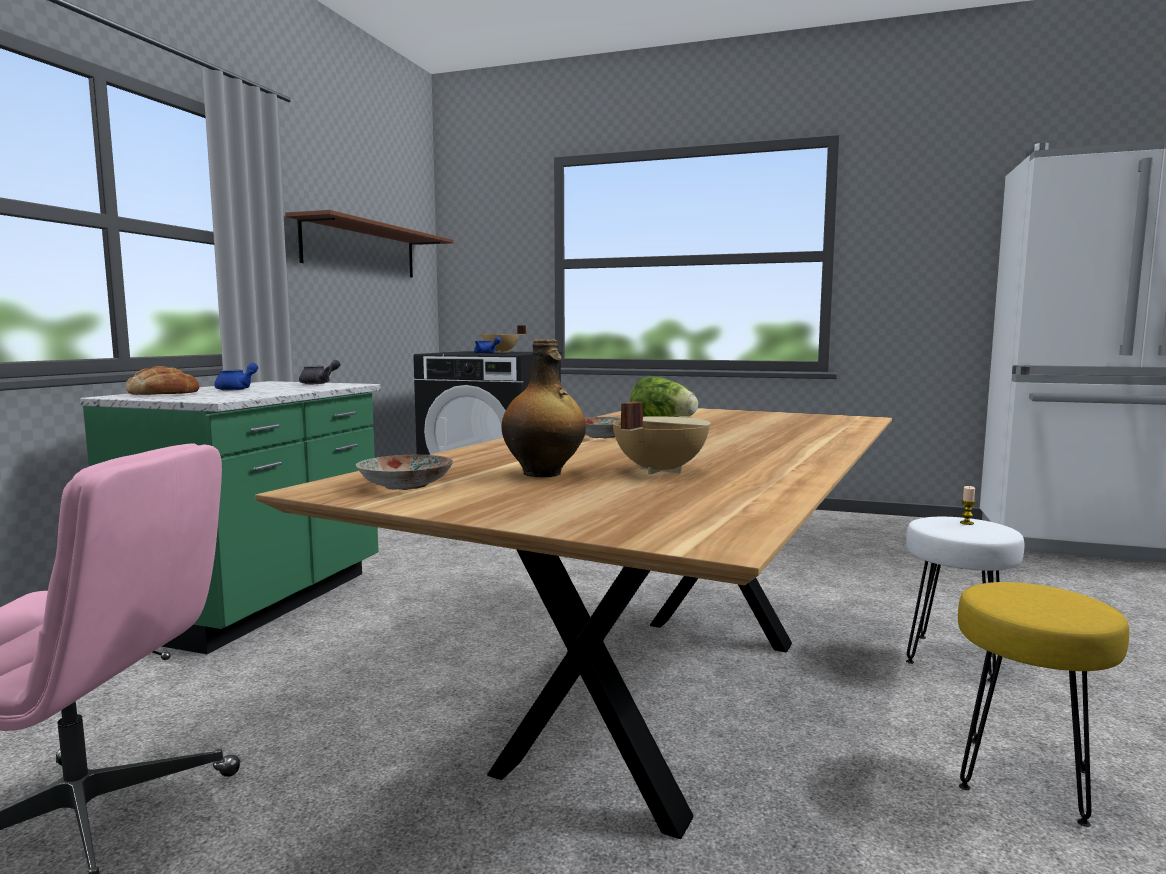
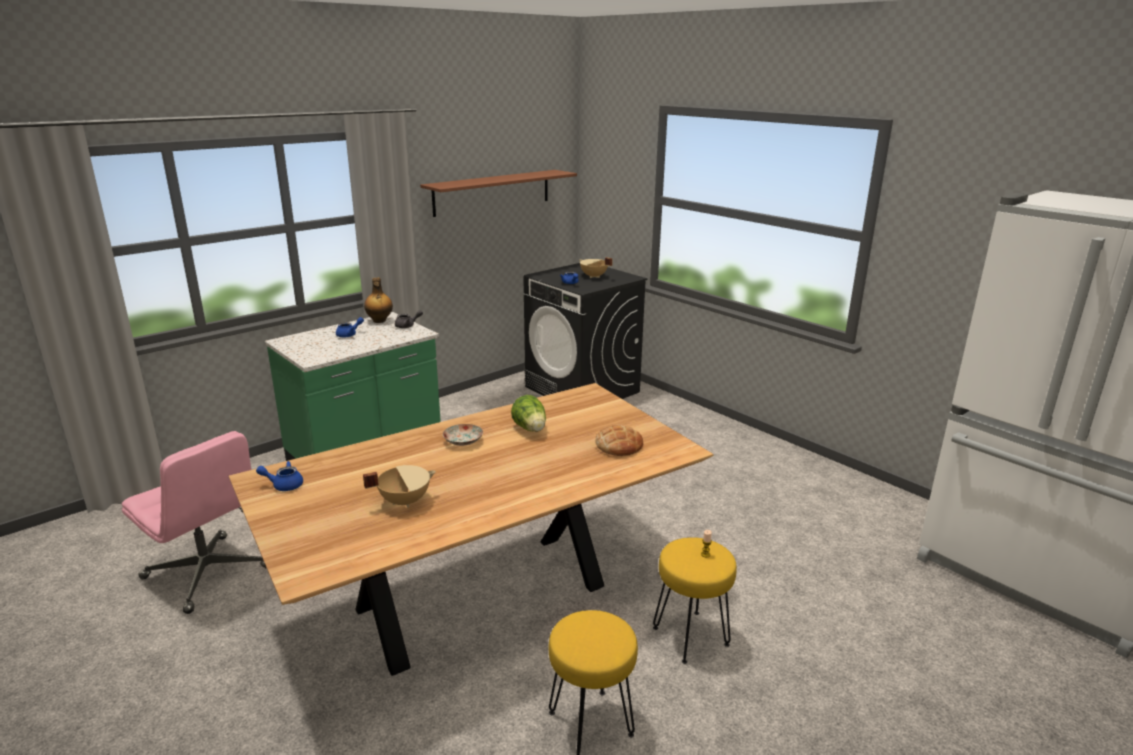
camera: 30 degrees right, 15 degrees up
bread [126,366,199,395] -> bread moved to [595,425,643,456]
plate [356,455,453,490] -> blue teapot [256,461,303,491]
bottle [501,339,586,477] -> bottle moved to [364,278,393,323]
white stool [906,517,1024,682] -> yellow stool [653,537,737,664]

